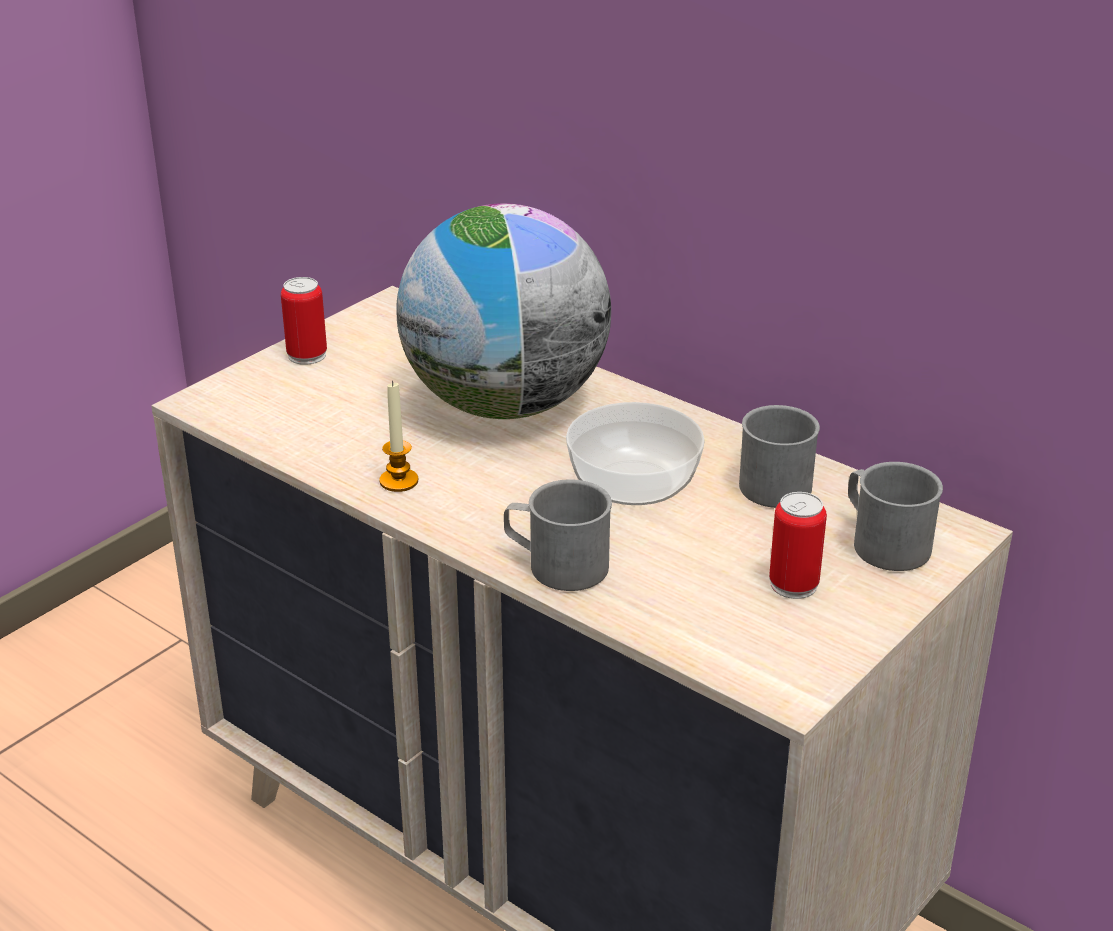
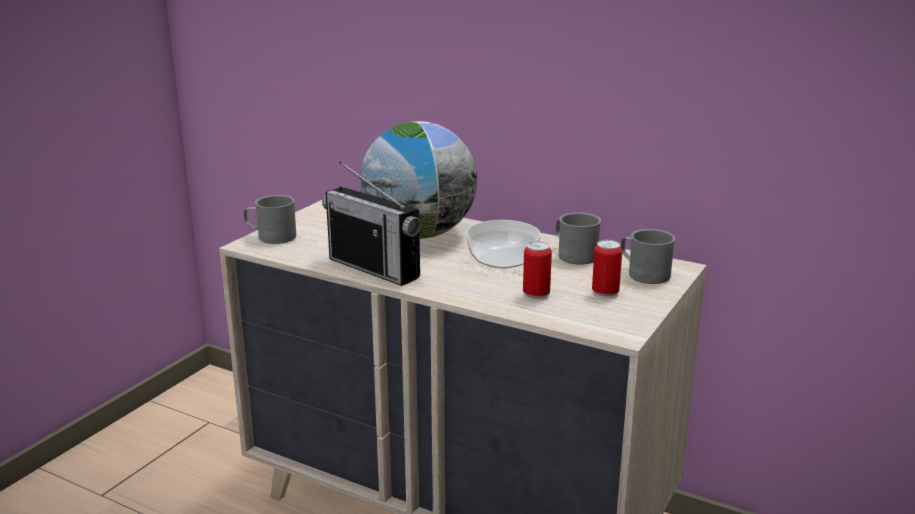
camera: 10 degrees left, 10 degrees down
can [281,277,327,365] -> can moved to [523,241,552,300]
candle [379,381,418,492] -> radio [322,161,421,286]
grey mug [504,479,612,591] -> grey mug moved to [244,195,296,244]

